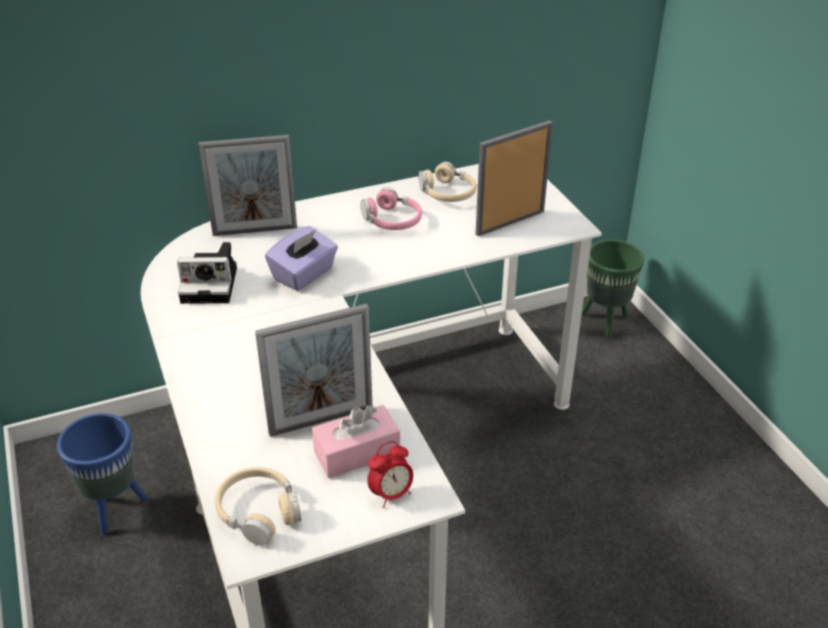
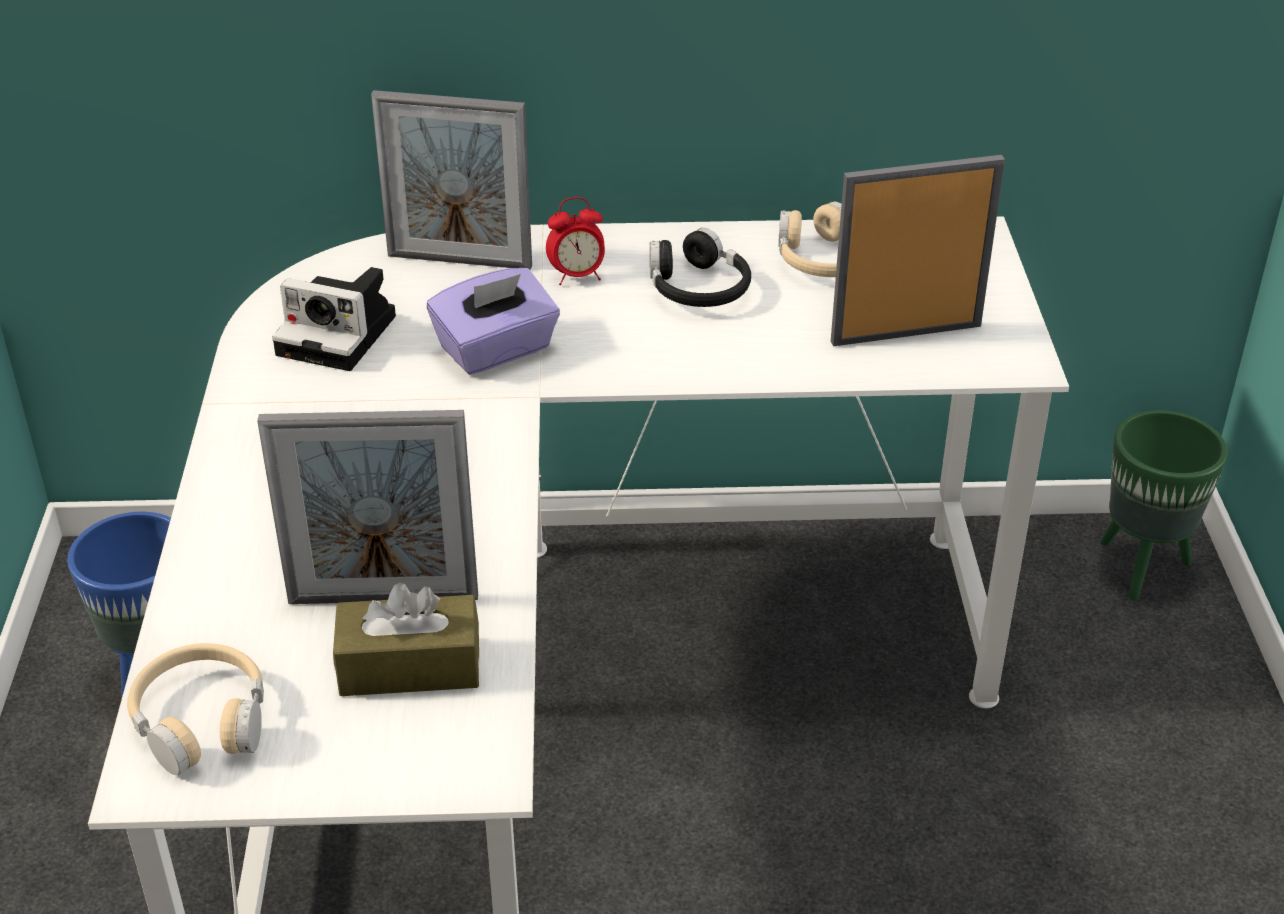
camera: 20 degrees right, 0 degrees up
pink tissue box [312,405,400,478] -> brown tissue box [333,583,479,696]
pink headphones [360,187,422,230] -> black headphones [650,228,751,307]
alarm clock [367,441,413,508] -> alarm clock moved to [546,197,605,285]

